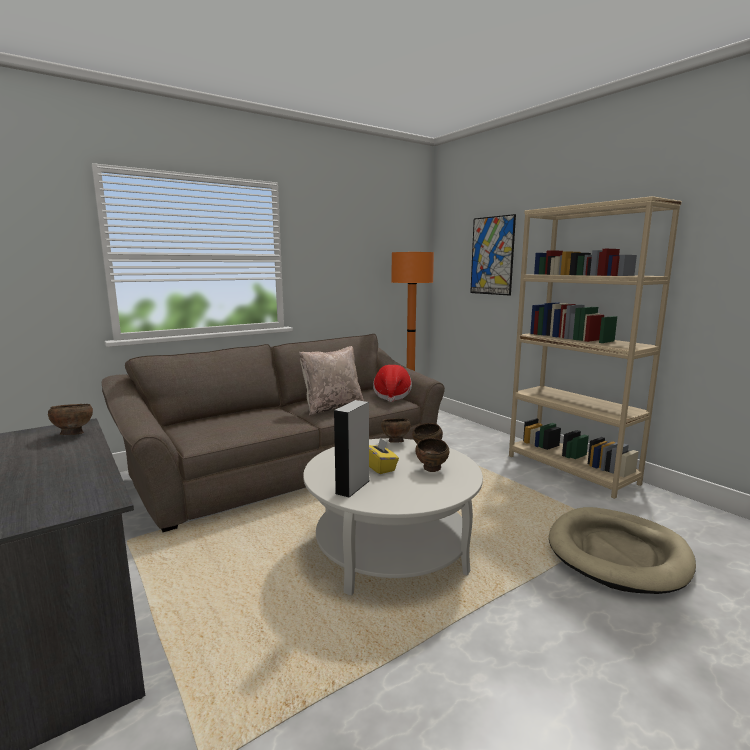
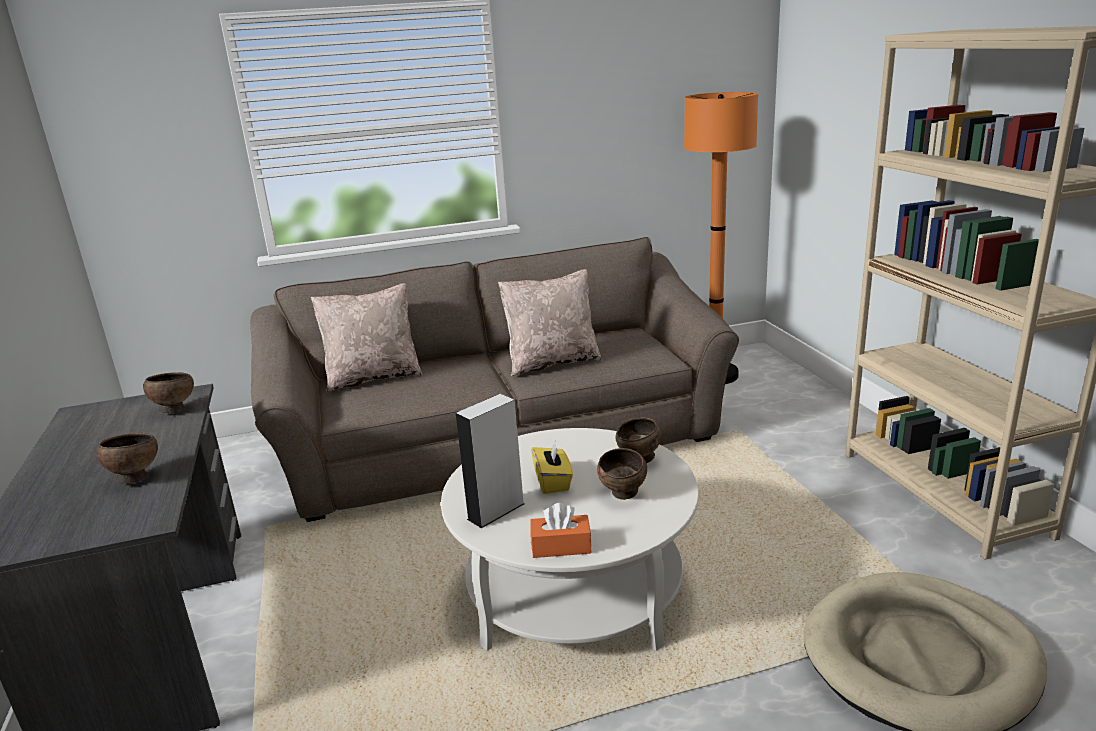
camera: 20 degrees right, 10 degrees up
hat [373,365,412,402] -> none
brown bowl [381,418,411,443] -> brown bowl moved to [96,433,158,483]
picture [470,214,516,296] -> none
none -> beige pillow [311,283,423,392]
none -> orange tissue box [530,503,592,558]

